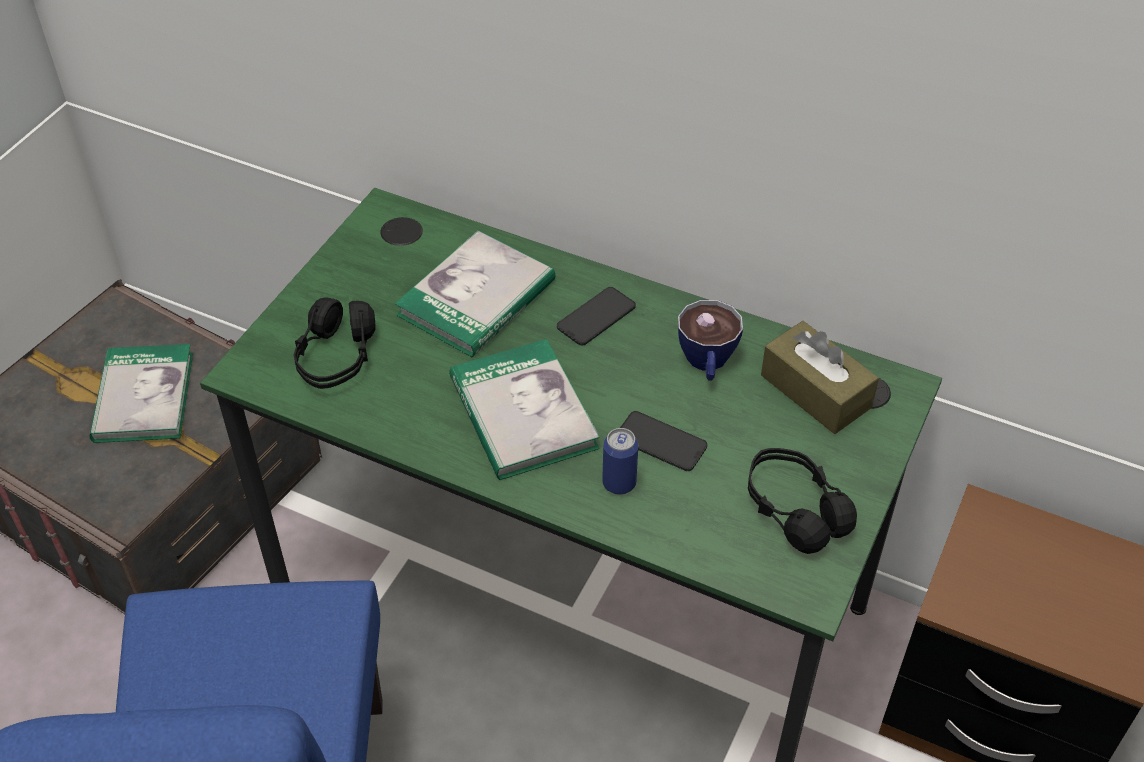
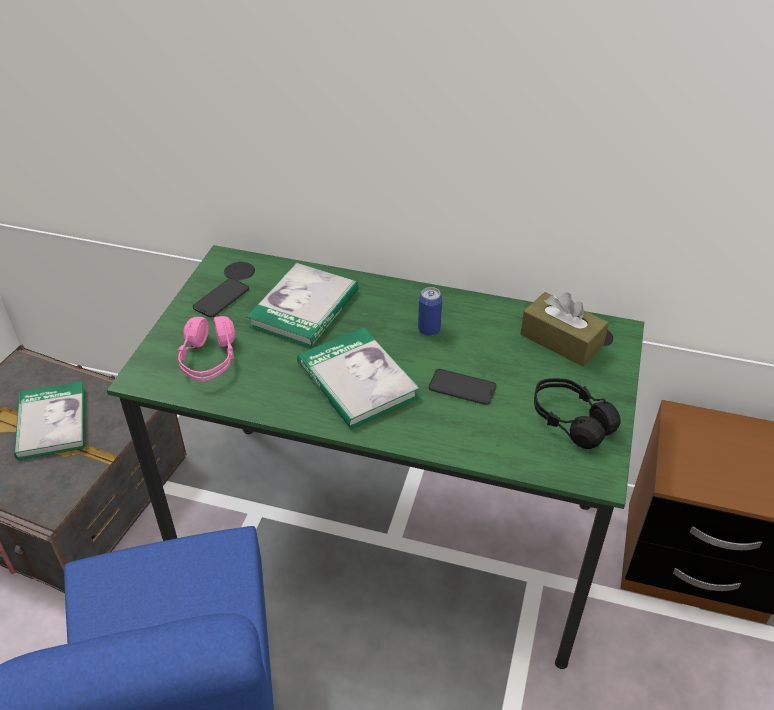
camera: 10 degrees left, 5 degrees down
black headphones [294,297,376,389] -> pink headphones [177,316,235,381]
phone [557,287,636,345] -> phone moved to [193,278,249,318]
can [602,428,638,495] -> can moved to [418,287,442,336]
cup [678,300,743,381] -> none

